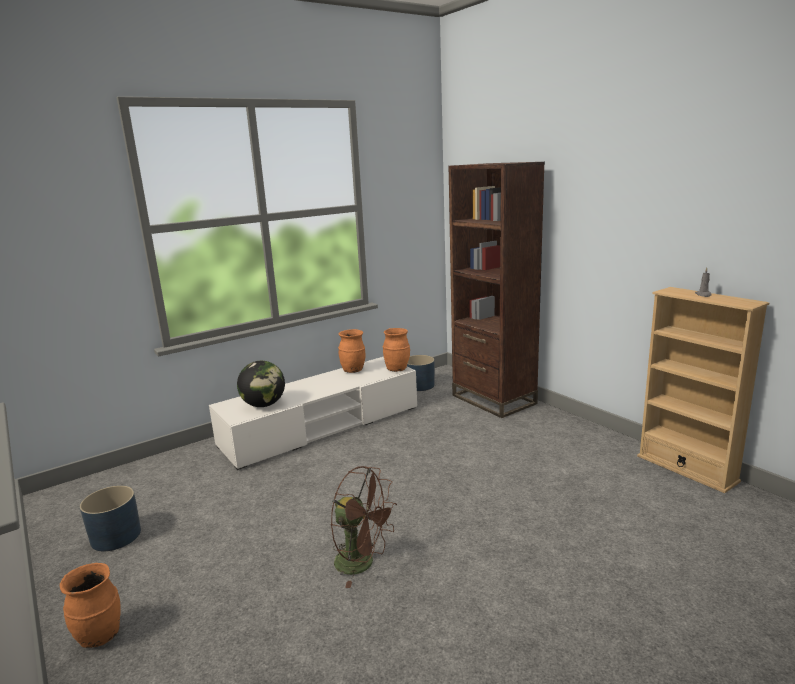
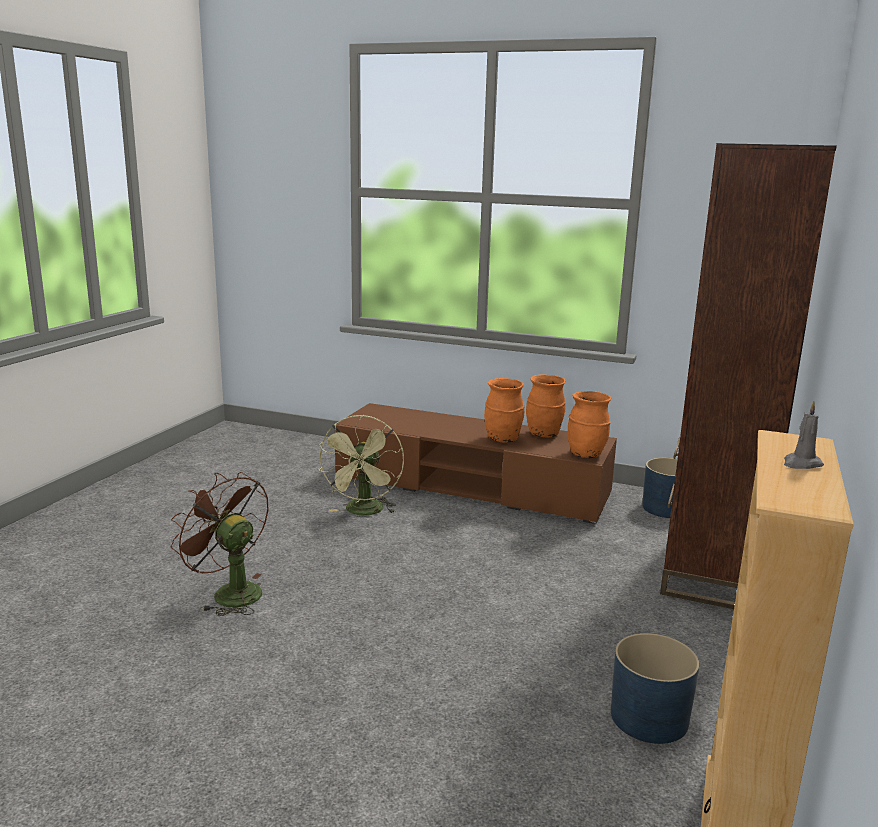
camera: 55 degrees right, 0 degrees up
orange vase [60,563,121,648] -> orange vase moved to [484,378,524,443]
blue planter [80,485,141,551] -> blue planter moved to [611,633,699,744]
white tv stand [209,357,417,470] -> brown tv stand [335,403,617,524]
globe [237,361,285,407] -> none
brown fan [331,466,397,588] -> brown fan turned 135 degrees clockwise [171,472,268,616]
none -> green fan [317,415,404,515]

